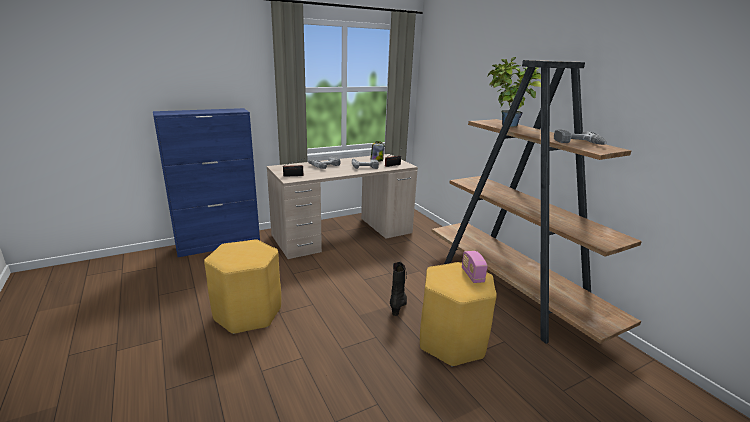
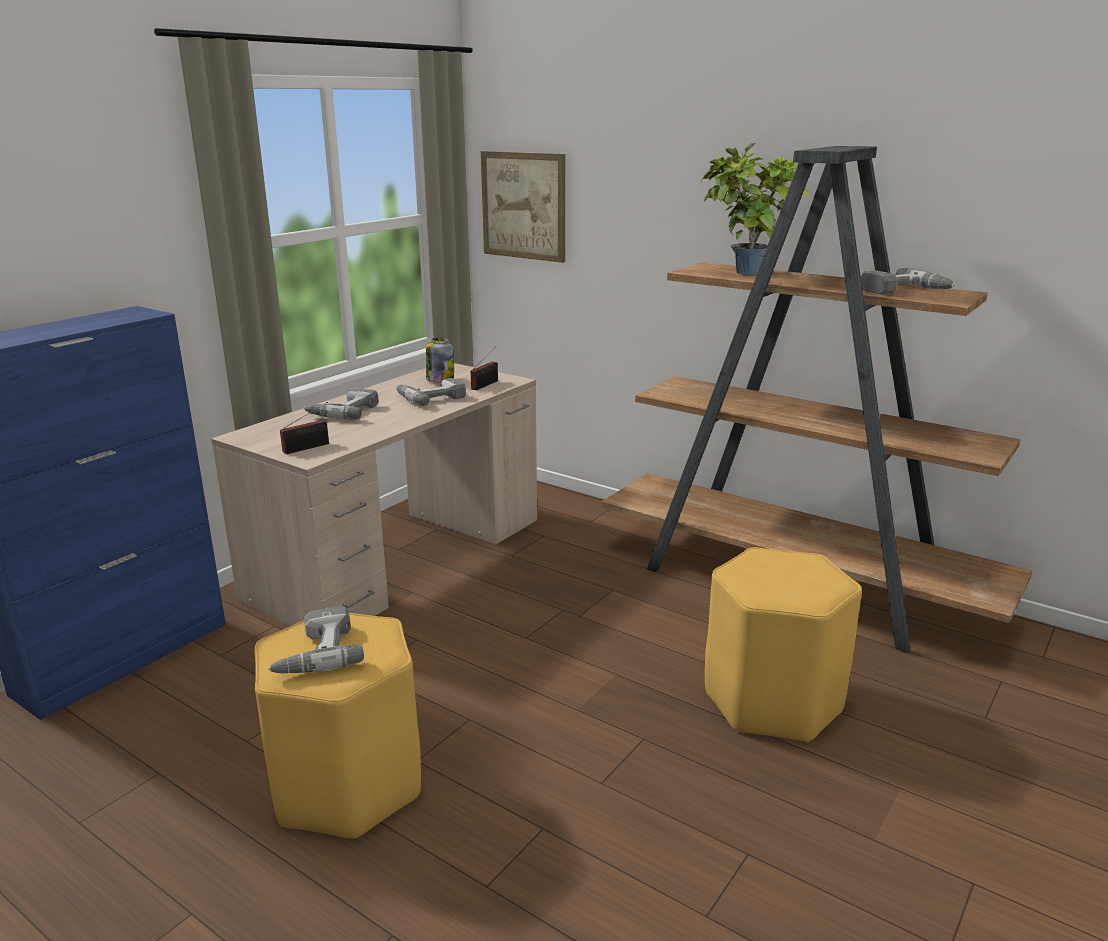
camera: 25 degrees left, 0 degrees up
black boot [390,262,407,316] -> none
radio [462,251,487,283] -> none
none -> power drill [268,607,364,674]
none -> picture [481,151,565,263]

